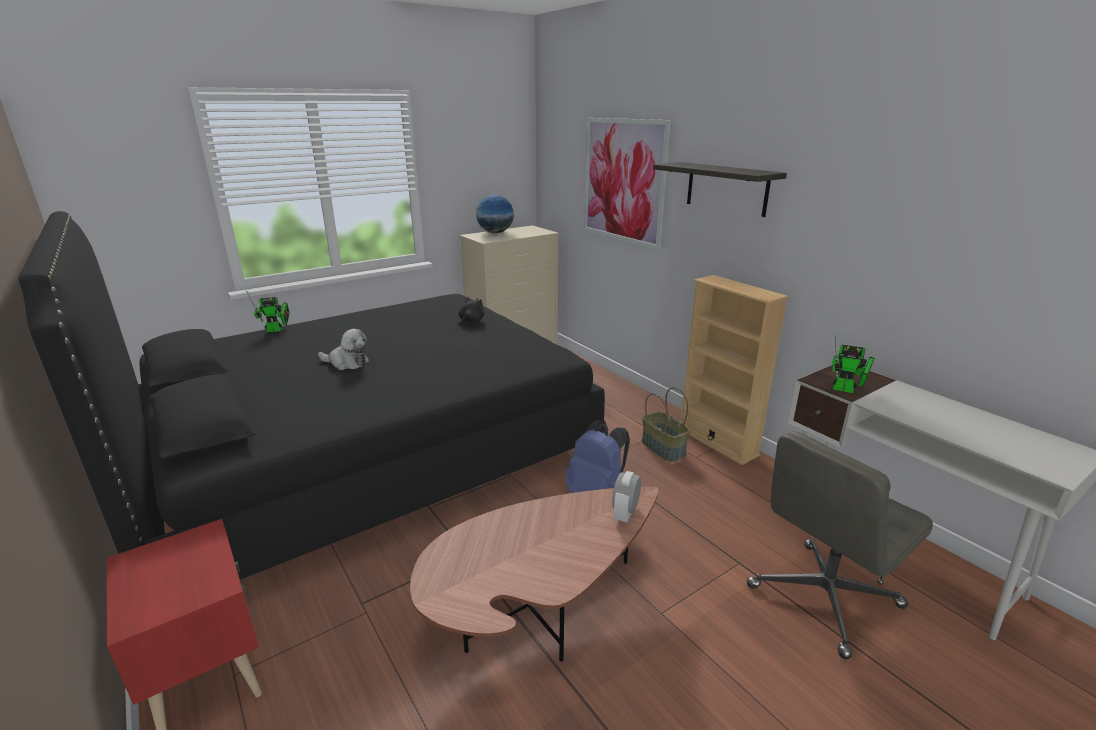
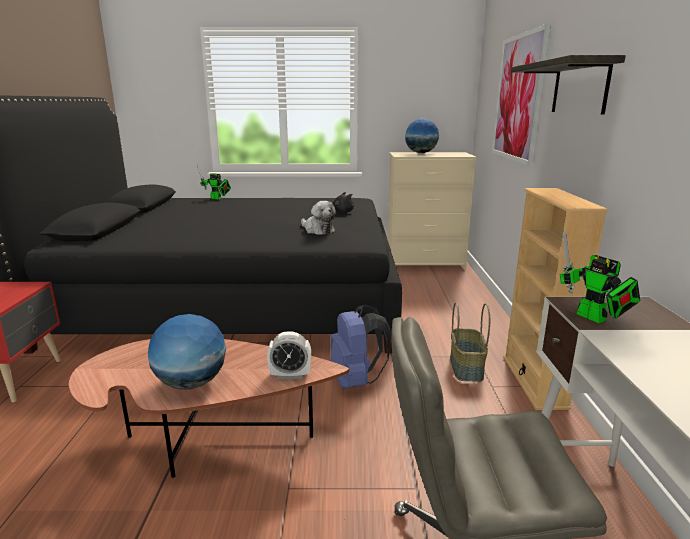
camera: 35 degrees right, 5 degrees down
plush toy [318,329,369,370] -> plush toy moved to [301,201,336,235]
alarm clock [612,471,641,523] -> alarm clock turned 150 degrees counterclockwise [267,331,311,379]
none -> globe [148,314,226,390]

